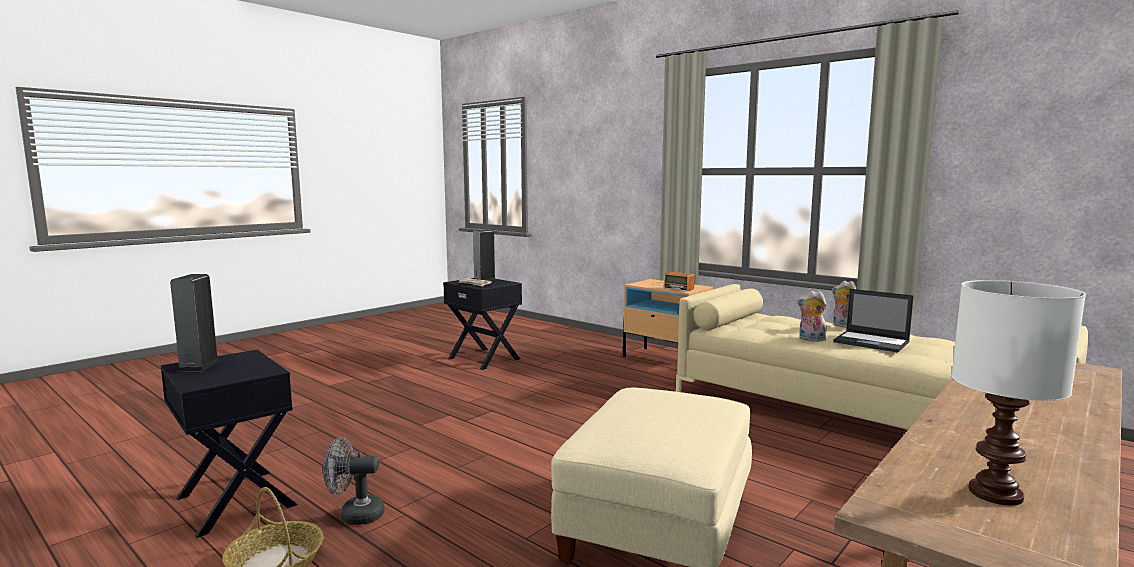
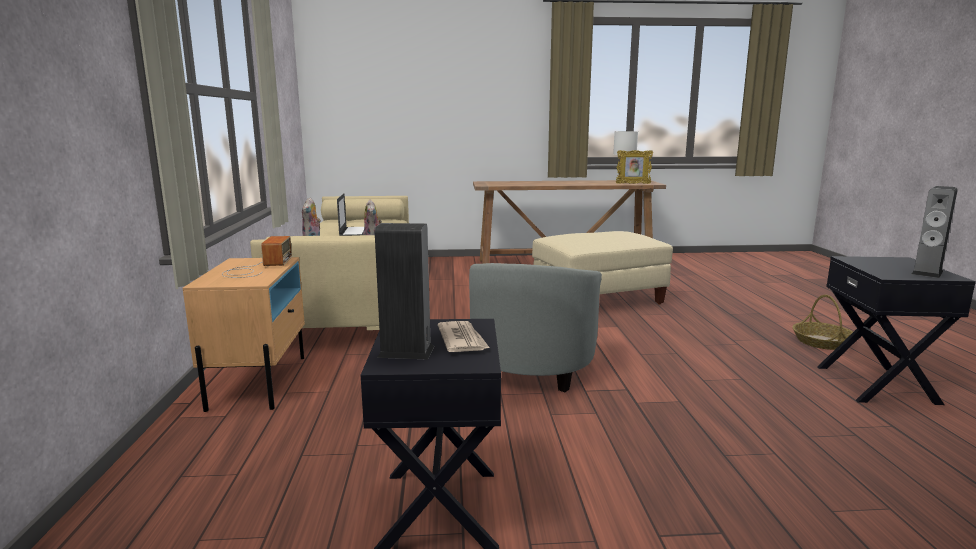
camera: 135 degrees left, 5 degrees up
grey fan [323,437,385,525] -> none
none -> grey armchair [469,263,602,392]
none -> picture frame [616,150,653,184]

